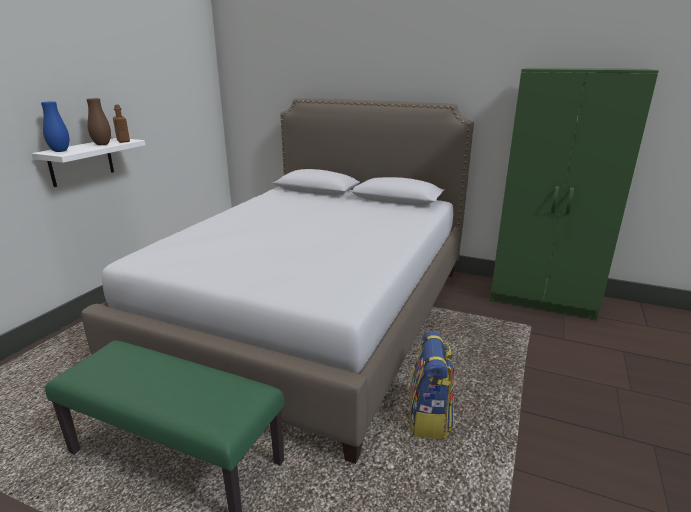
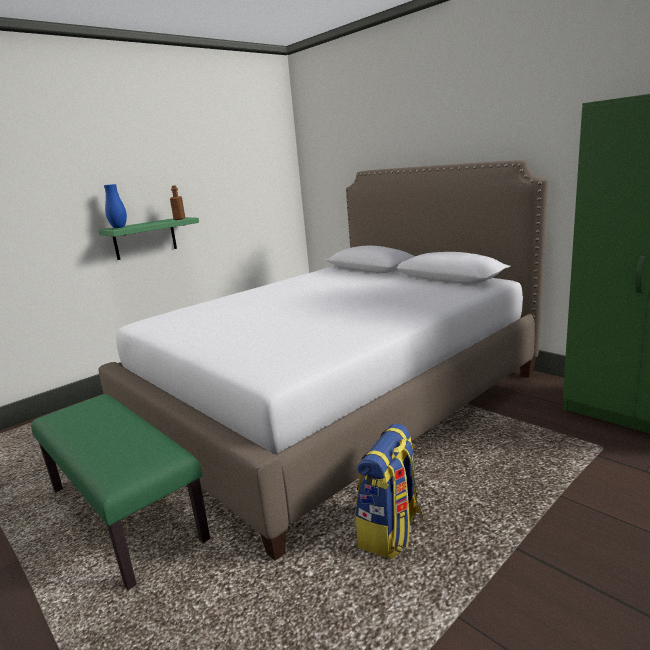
camera: 25 degrees right, 5 degrees down
white shelf [31,138,145,187] -> green shelf [98,217,199,260]
brown vase [86,98,111,145] -> none

